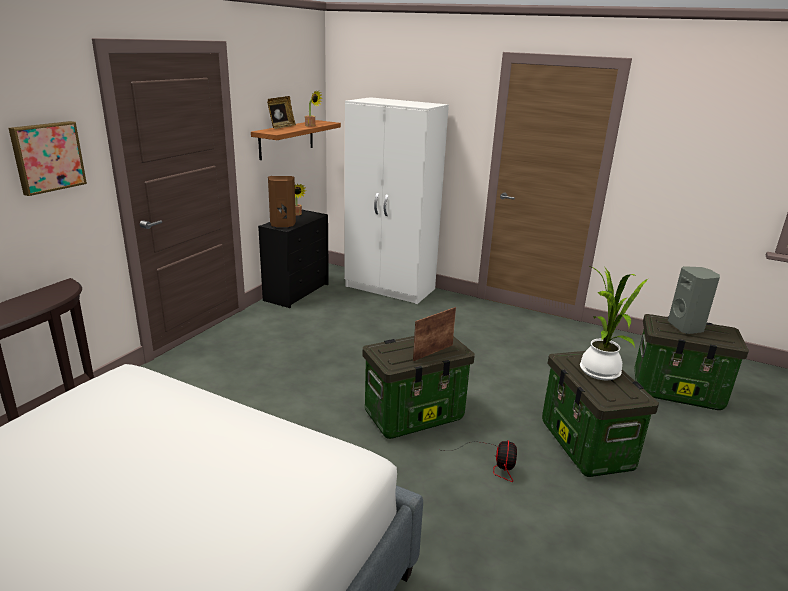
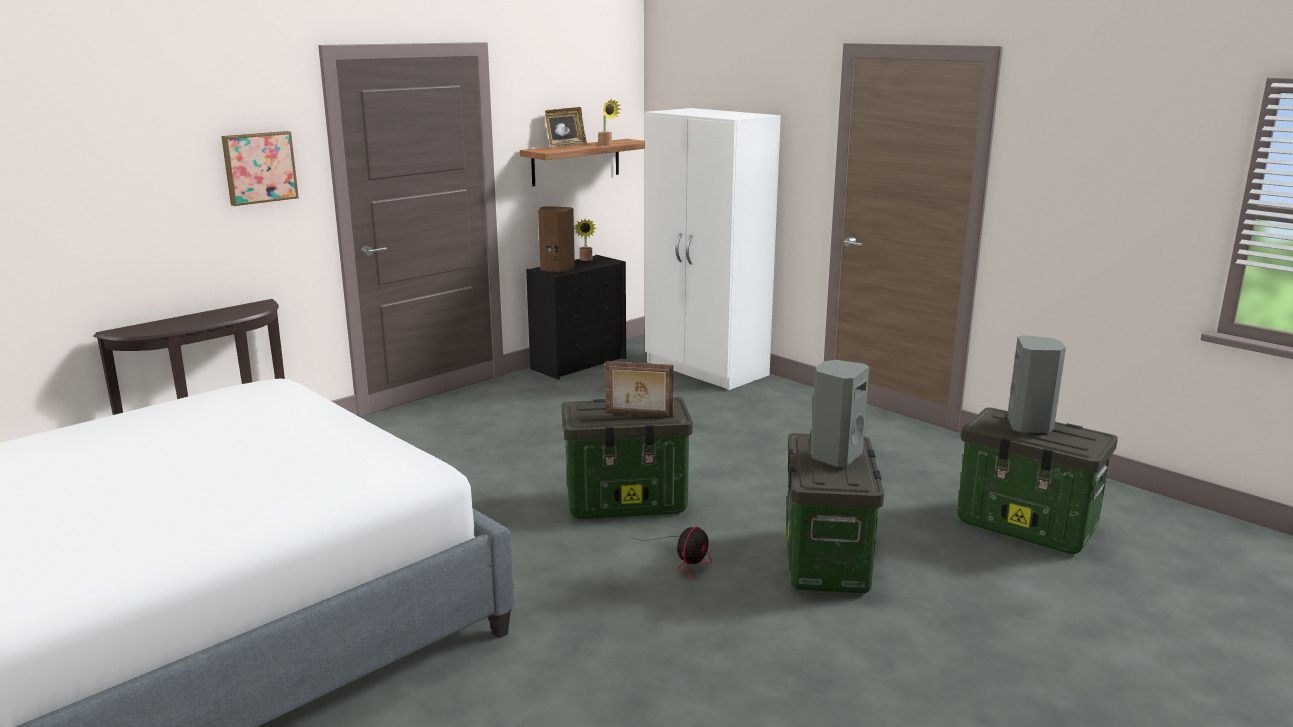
camera: 20 degrees right, 5 degrees down
picture frame [413,307,456,361] -> picture frame turned 150 degrees counterclockwise [605,361,674,417]
potted plant [580,266,648,380] -> grey speaker [810,360,869,467]

